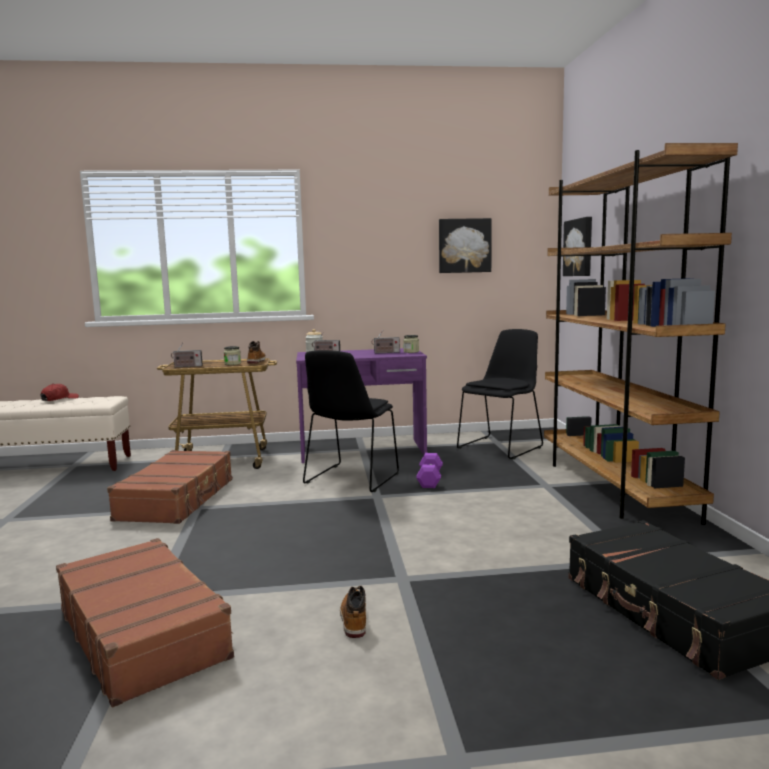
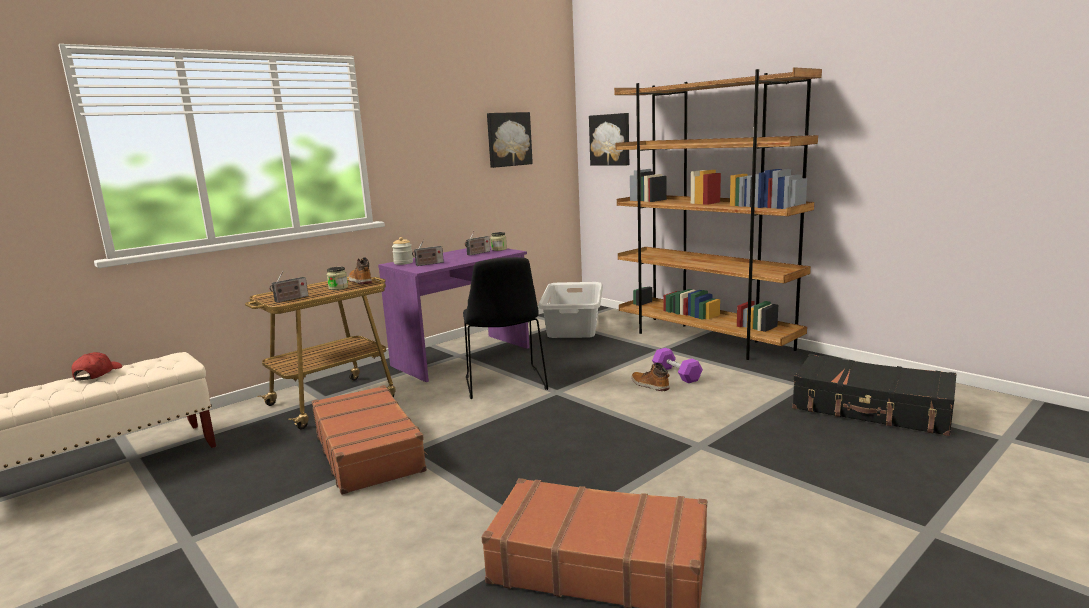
camera: 35 degrees left, 5 degrees up
boot [340,586,366,638] -> boot moved to [632,363,670,391]
purple dumbbell [416,453,443,488] -> purple dumbbell moved to [652,348,703,383]
black chair [457,329,543,459] -> grey laundry basket [538,282,603,338]

